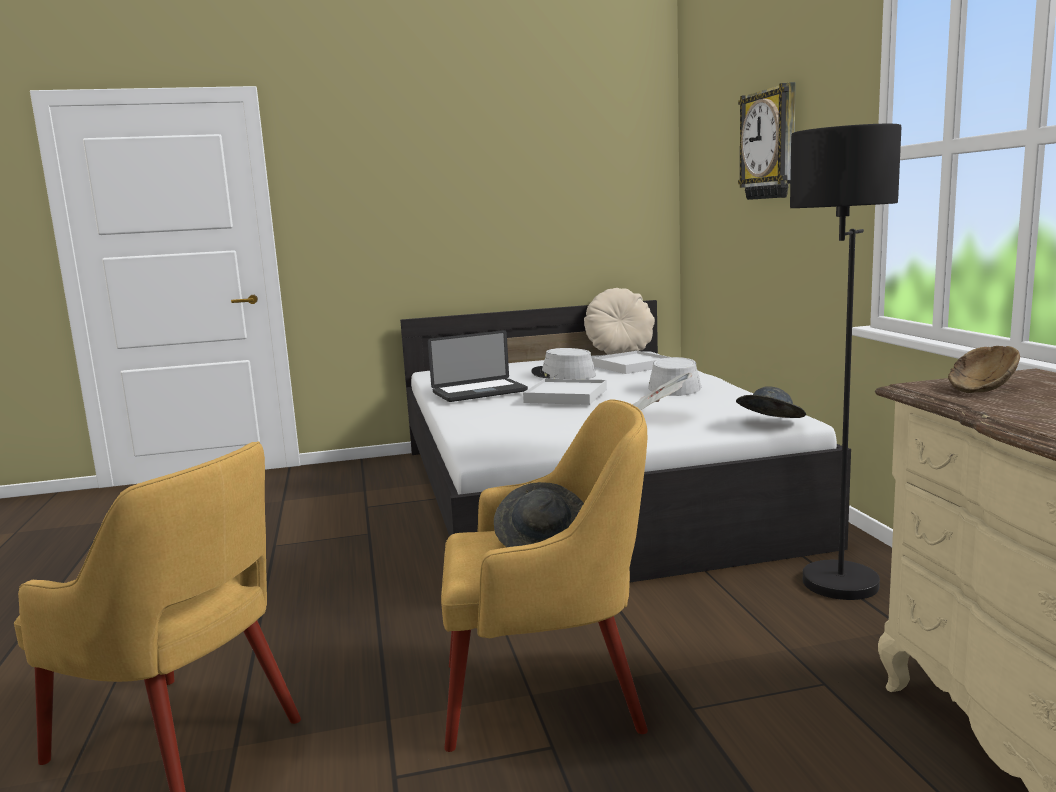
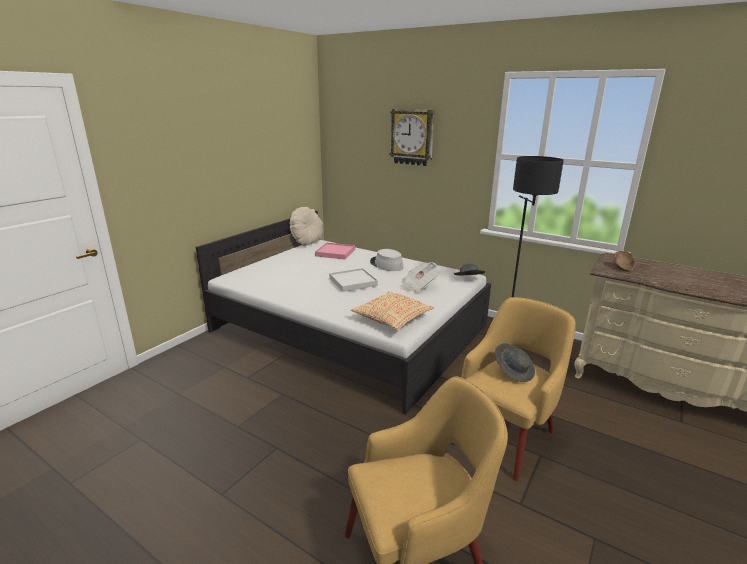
camera: 45 degrees left, 10 degrees up
laptop [428,330,528,402] -> none
grey hat [531,348,596,379] -> none
white tray [592,351,670,374] -> pink tray [315,243,355,259]
none -> beige pillow [351,292,434,330]

